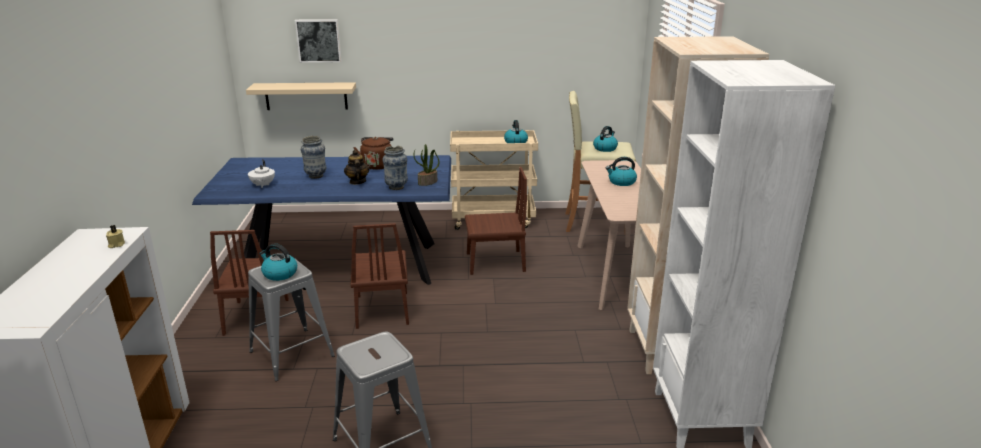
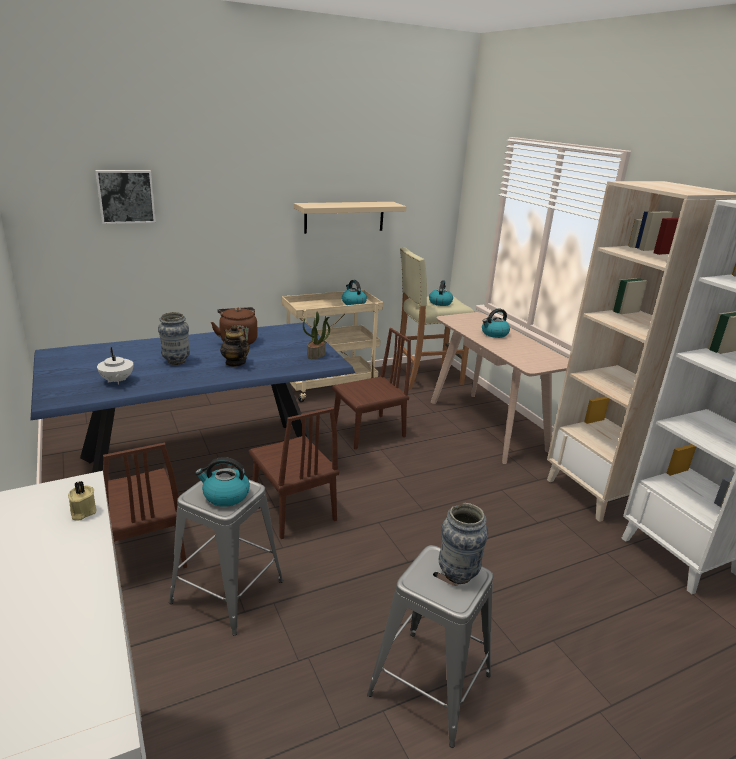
camera: 25 degrees left, 0 degrees up
beige shelf [246,82,356,110] -> beige shelf moved to [294,202,407,234]
vase [382,146,408,190] -> vase moved to [439,503,488,584]

